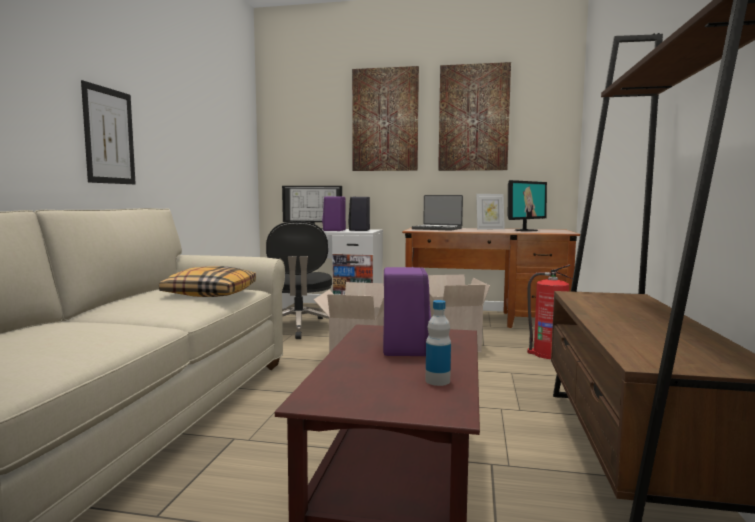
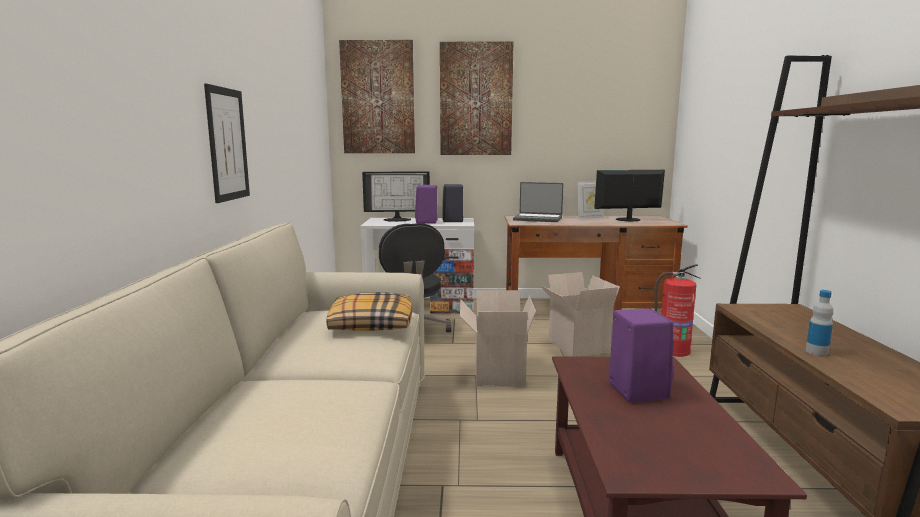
camera: 10 degrees left, 5 degrees up
bottle [426,300,451,386] -> bottle moved to [806,290,834,356]
picture [438,62,511,171] -> picture moved to [339,40,415,153]
monitor [508,180,547,231] -> monitor turned 135 degrees counterclockwise [594,170,665,221]

